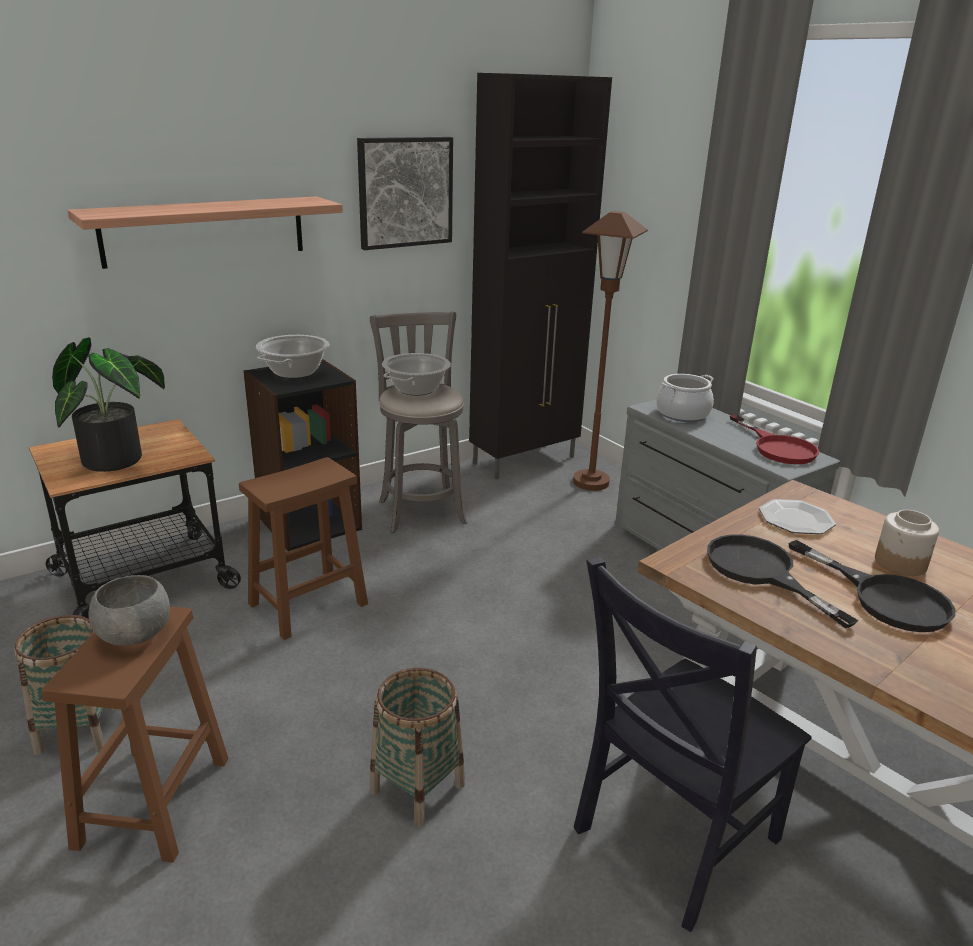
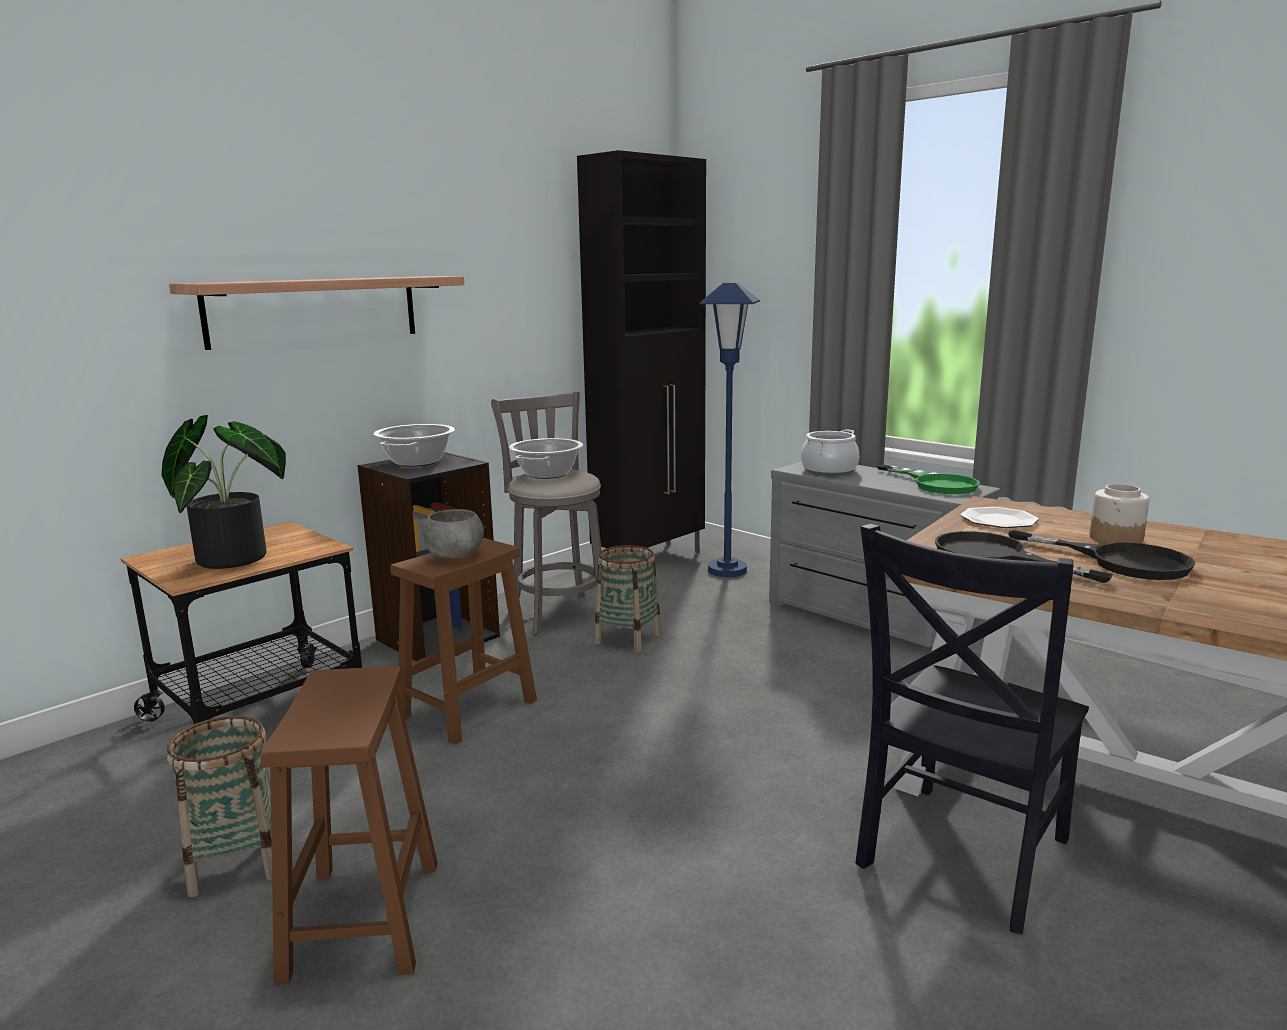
camera: 10 degrees left, 10 degrees down
grey bowl [88,575,170,646] -> grey bowl moved to [422,509,484,558]
picture [357,137,453,250] -> none
basket [369,668,465,827] -> basket moved to [595,545,661,652]
brown floor lamp [573,211,648,491] -> blue floor lamp [699,282,760,577]
red frying pan [730,415,819,464] -> green frying pan [877,465,980,494]

